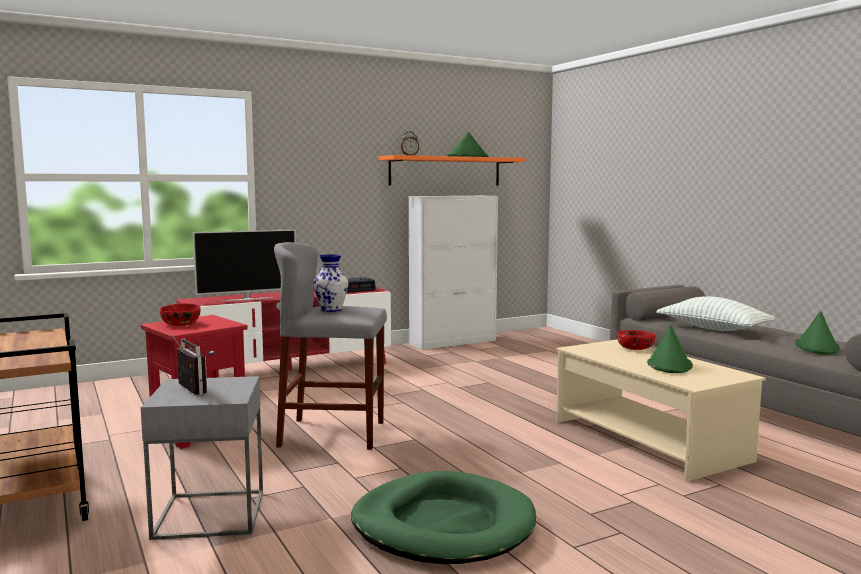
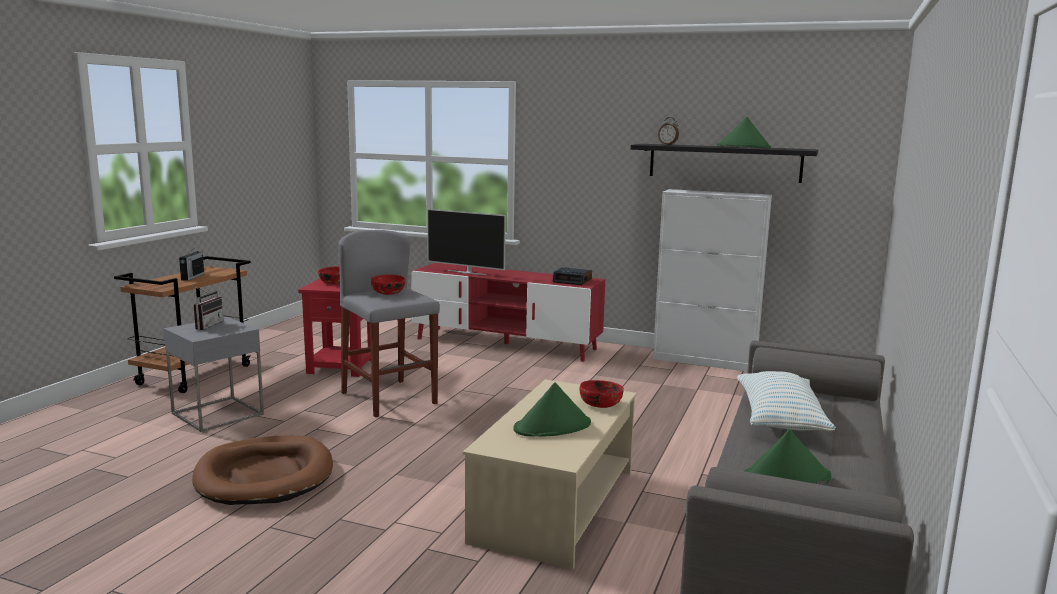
camera: 50 degrees right, 5 degrees up
vase [313,254,349,312] -> red bowl [371,274,405,295]
green dog bed [351,471,536,564] -> brown dog bed [192,436,333,505]
orange shelf [379,155,526,186] -> black shelf [631,144,818,183]
none -> radio [179,246,204,281]

